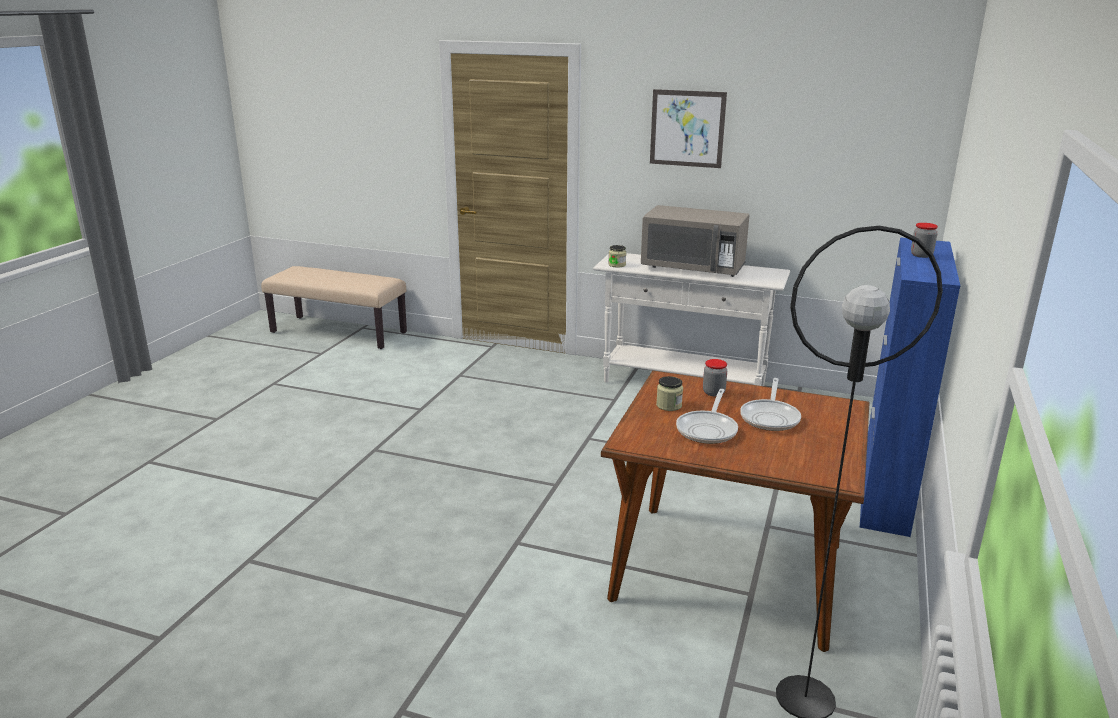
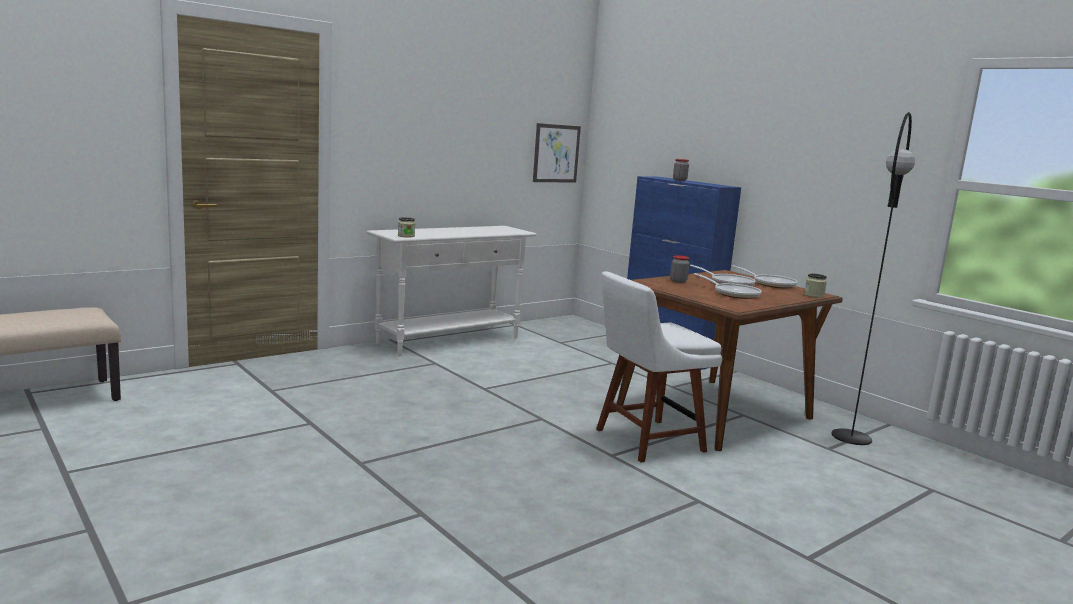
camera: 60 degrees left, 10 degrees down
grey microwave [641,205,749,277] -> none
picture [650,89,727,168] -> picture moved to [533,123,581,183]
jar [656,376,683,411] -> jar moved to [804,273,827,298]
none -> white chair [596,271,722,463]
none -> frying pan [733,265,798,288]

